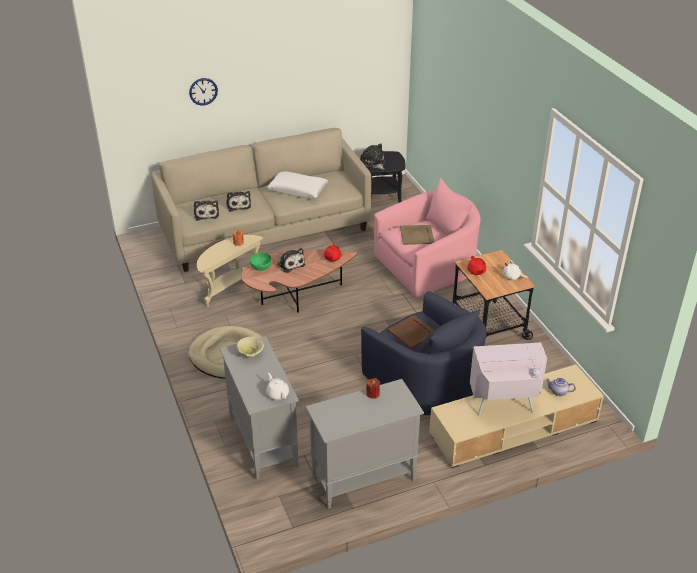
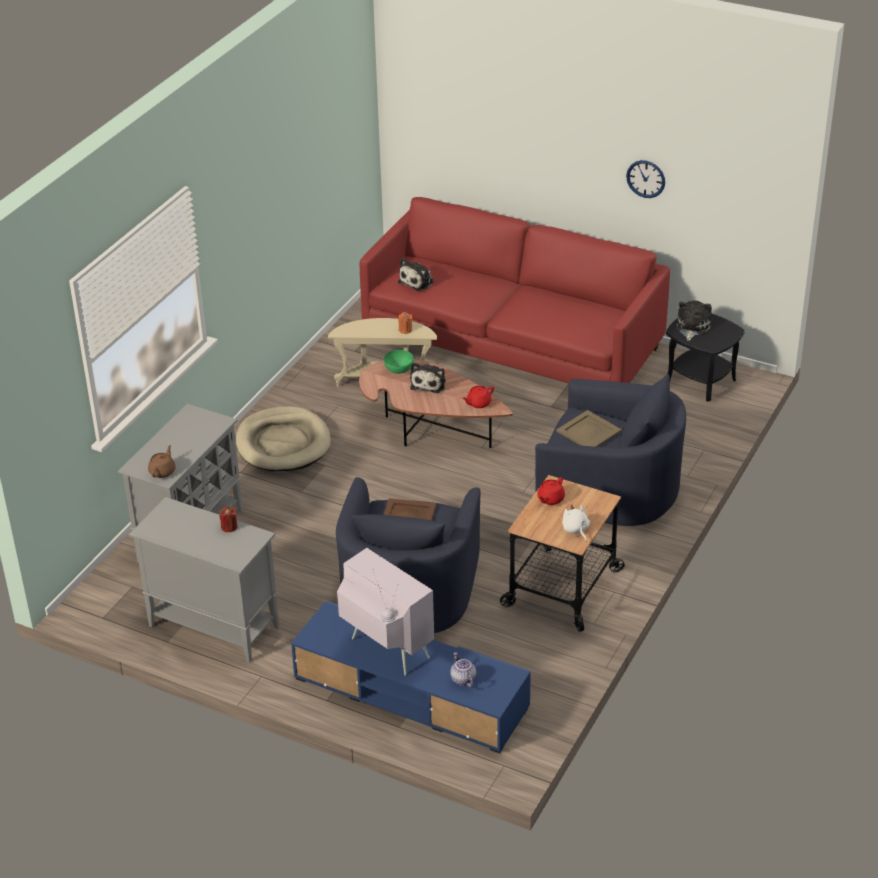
camera: 50 degrees right, 0 degrees up
beige sofa [151,128,371,272] -> red sofa [360,197,670,383]
wall clock [189,78,218,105] -> wall clock moved to [626,160,665,198]
plush toy [226,191,251,212] -> none
beige bowl [237,336,264,358] -> none
white teapot [266,373,289,400] -> brown teapot [148,445,176,478]
white pillow [267,171,328,199] -> none
pink armchair [374,178,481,297] -> blue armchair [535,375,686,526]
beige tv stand [429,365,604,468] -> blue tv stand [291,601,531,753]

